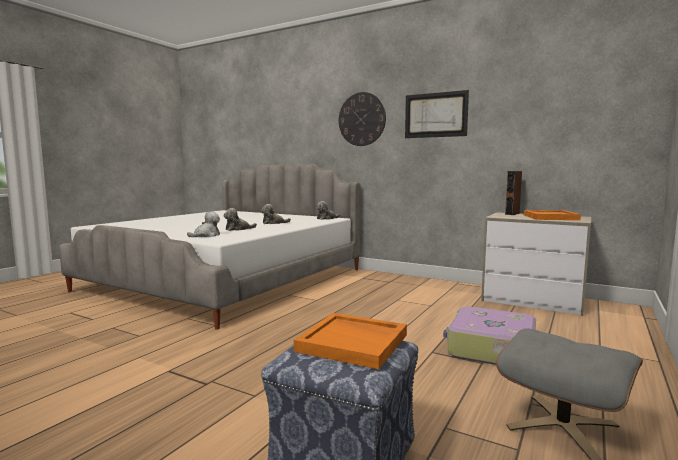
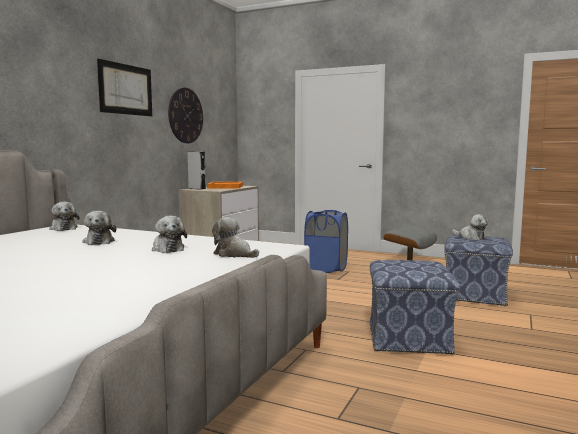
camera: 95 degrees left, 0 degrees up
orange tray [294,313,407,369] -> plush toy [452,214,488,240]
wall clock [339,92,386,146] -> wall clock moved to [168,88,203,143]
suitcase [443,306,536,365] -> blue laundry basket [304,210,348,273]
brown speaker [505,171,522,215] -> grey speaker [188,152,206,190]
none -> ottoman [369,260,460,355]

